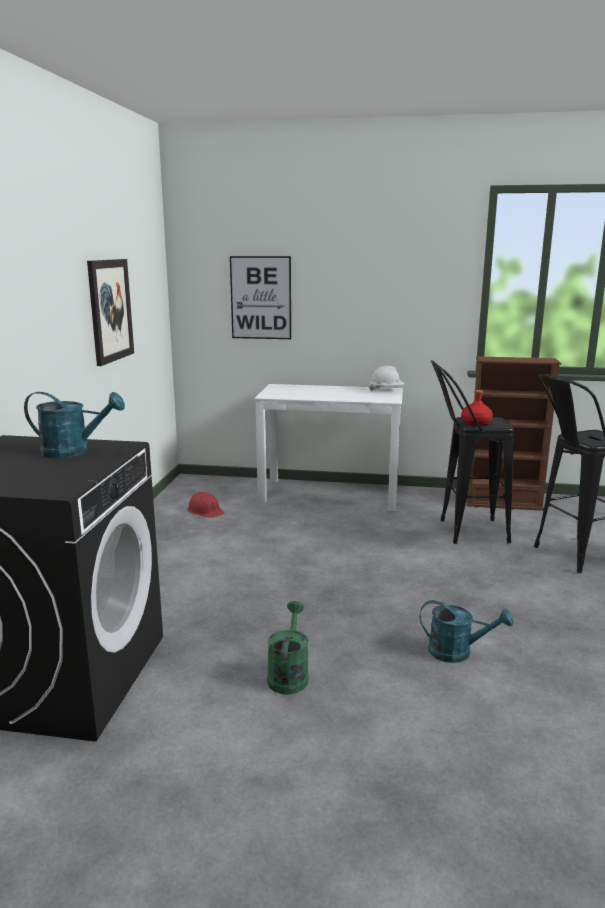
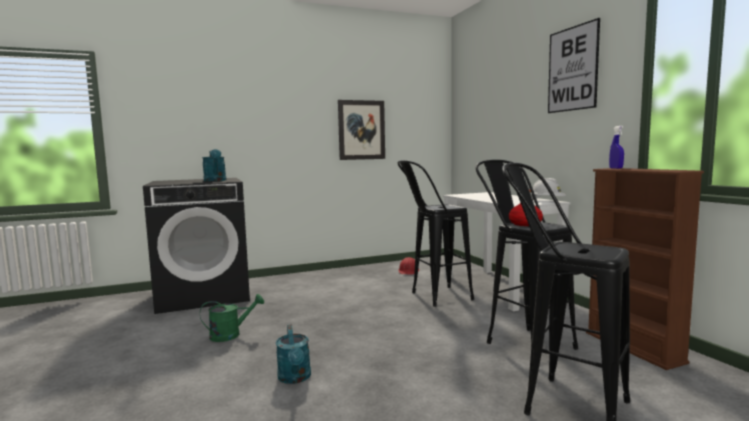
camera: 60 degrees right, 10 degrees down
picture [230,256,291,339] -> picture moved to [548,18,600,113]
none -> black stool [397,160,474,307]
none -> blue spray bottle [609,126,624,169]

